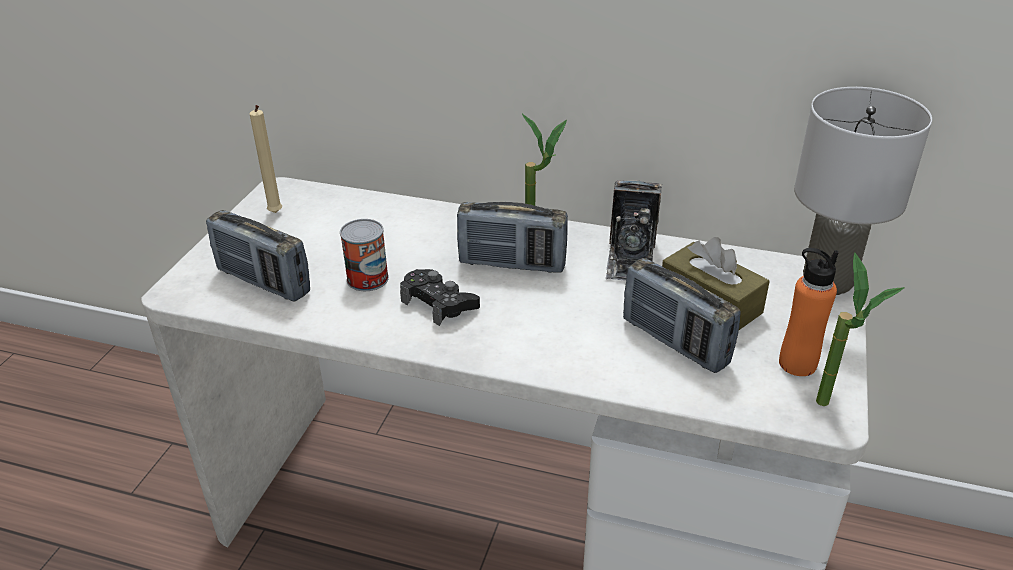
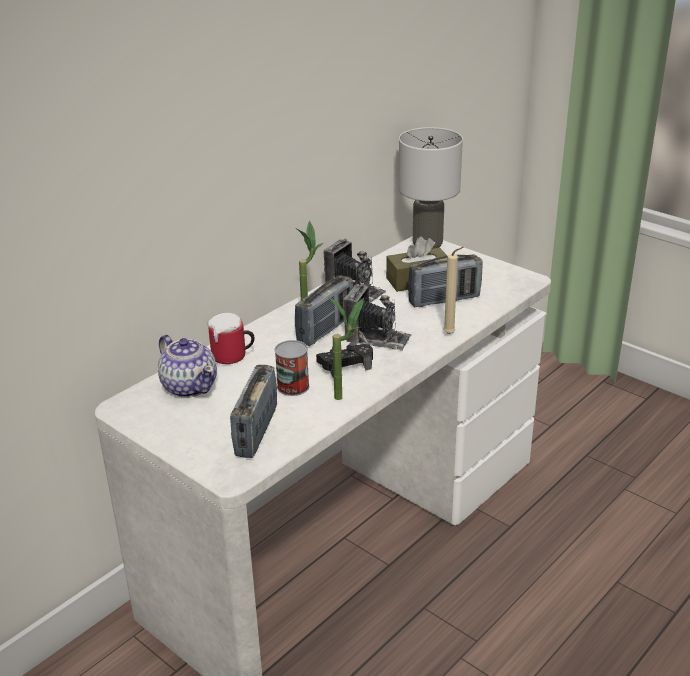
camera: 65 degrees left, 5 degrees down
radio [206,210,310,302] -> radio turned 135 degrees clockwise [230,365,277,458]
beige candle [250,105,282,213] -> beige candle moved to [443,247,464,334]
orange bottle [779,248,838,376] -> none
potted plant [816,252,905,406] -> potted plant moved to [328,297,364,400]
none -> teapot [158,334,217,398]
none -> mug [207,313,255,364]
none -> camera [343,284,412,351]

